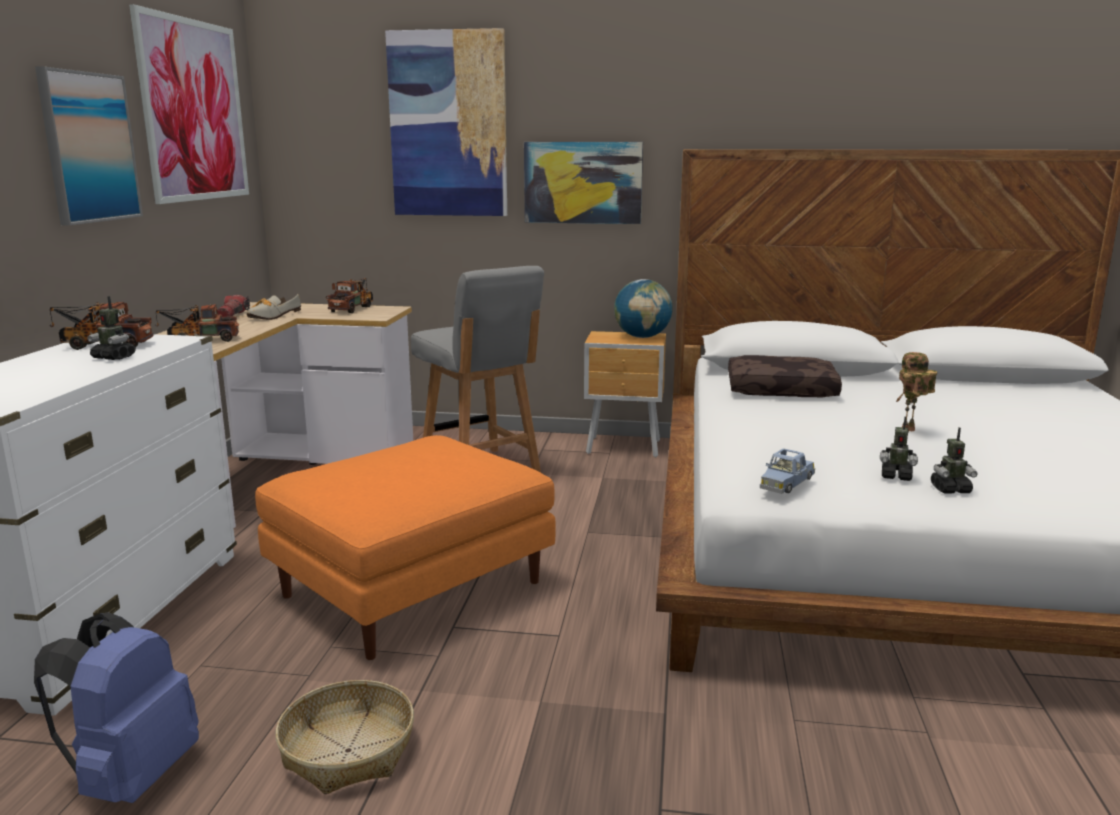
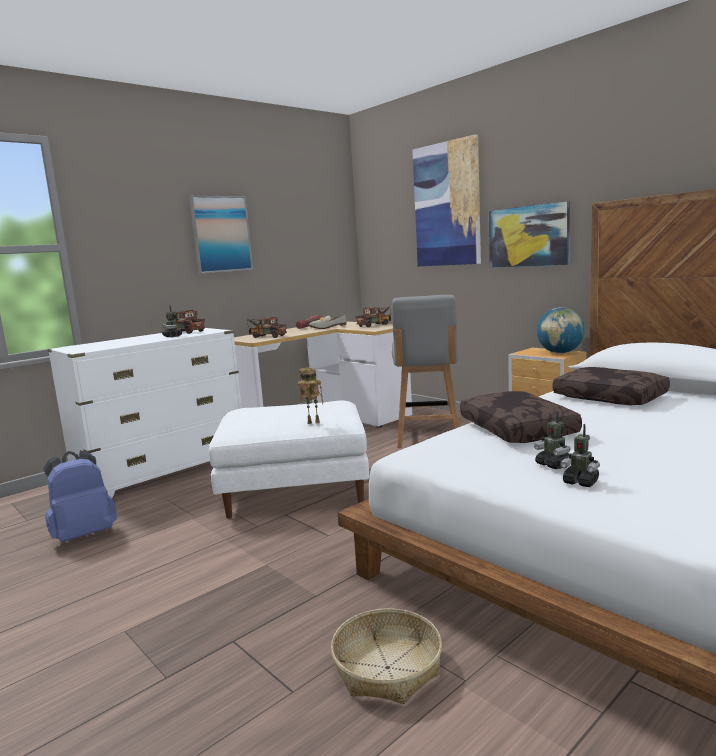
camera: 40 degrees right, 5 degrees down
picture [129,4,249,204] -> none
orange ottoman [255,435,556,660] -> white ottoman [209,400,369,519]
basket [275,680,414,794] -> basket moved to [331,608,442,704]
blue toy car [760,448,815,494] -> none
toy robot [896,352,937,433] -> toy robot moved to [296,368,323,424]
none -> brown pillow [460,391,582,443]

